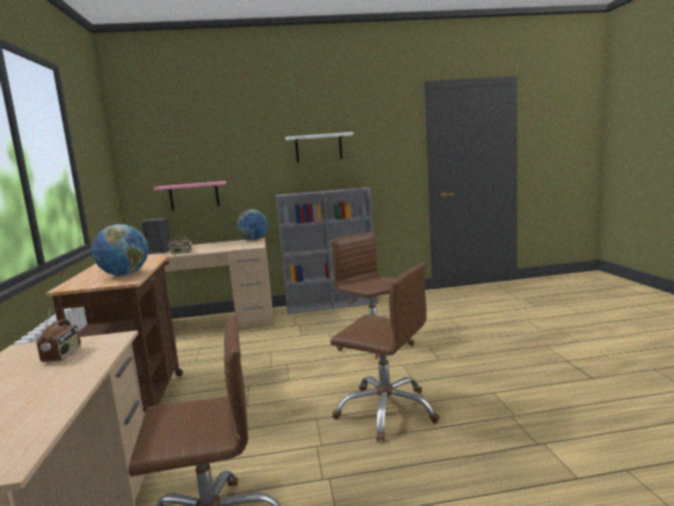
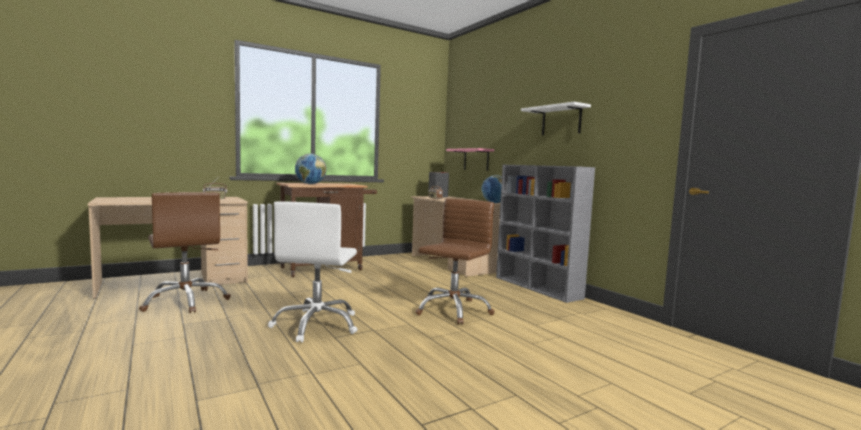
camera: 65 degrees right, 5 degrees down
brown office chair [330,263,440,442] -> white office chair [268,201,358,343]

